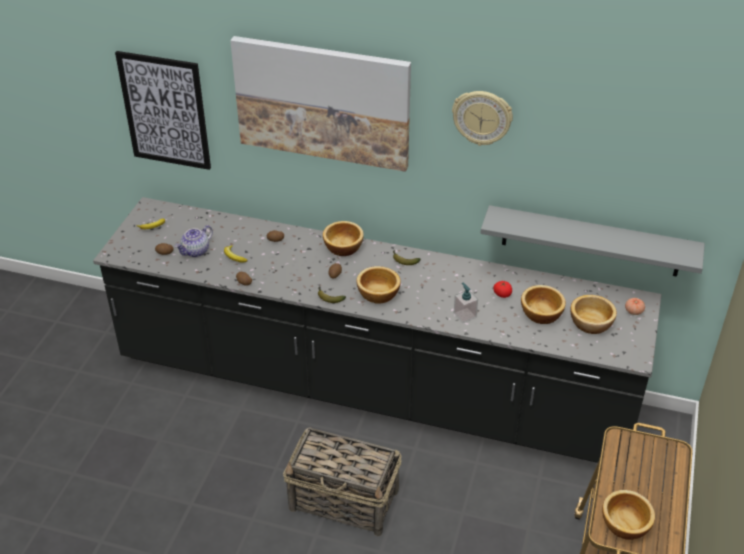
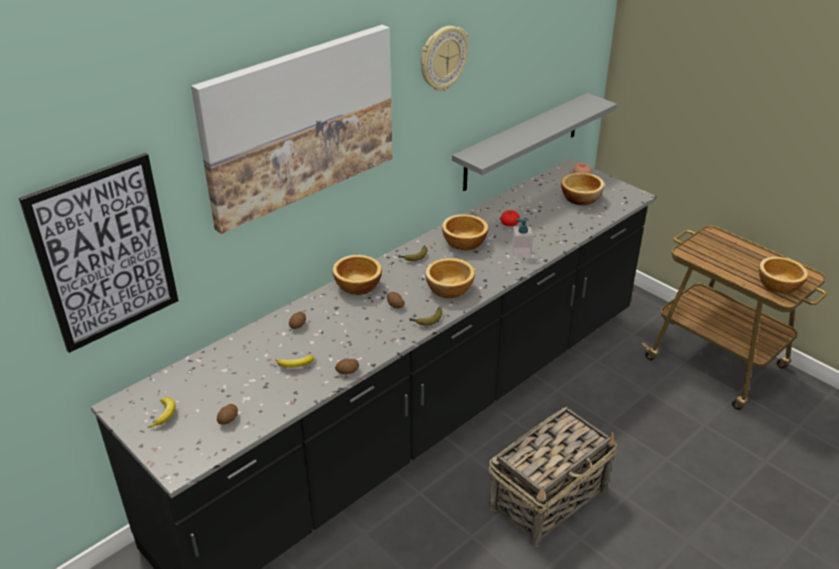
camera: 60 degrees left, 5 degrees down
teapot [175,225,213,257] -> none
bowl [521,285,566,324] -> bowl moved to [442,214,488,250]

